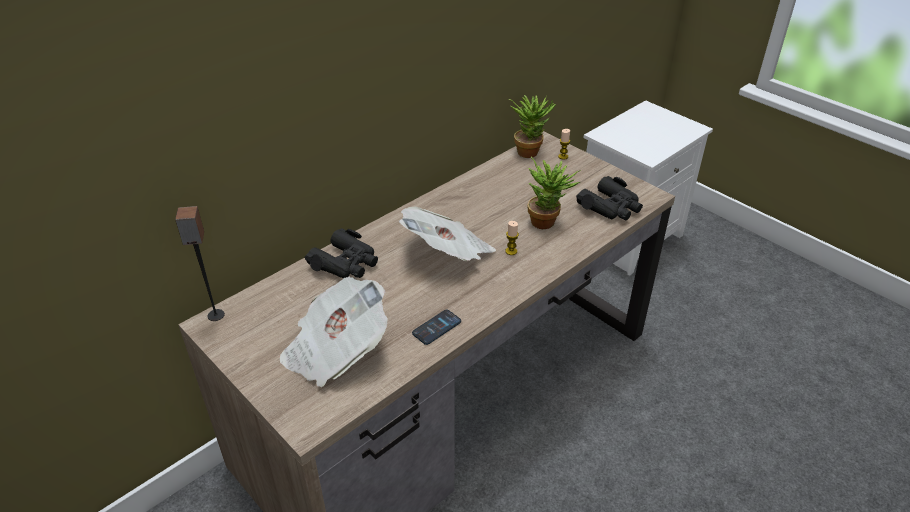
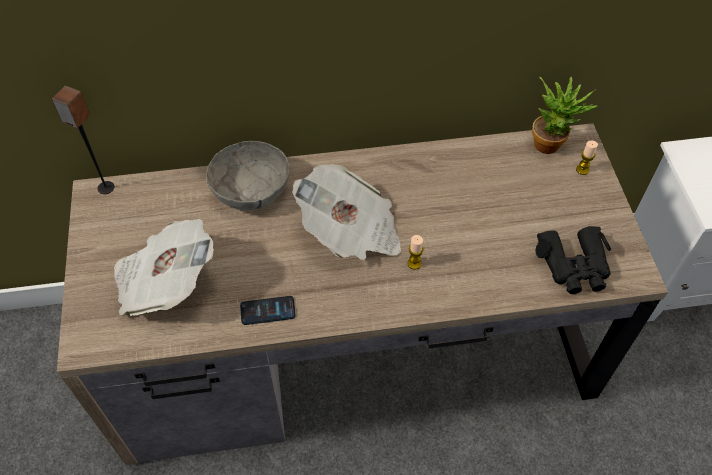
camera: 35 degrees right, 15 degrees up
black binoculars [305,228,378,278] -> grey bowl [206,141,290,210]
potted plant [528,157,581,229] -> none

